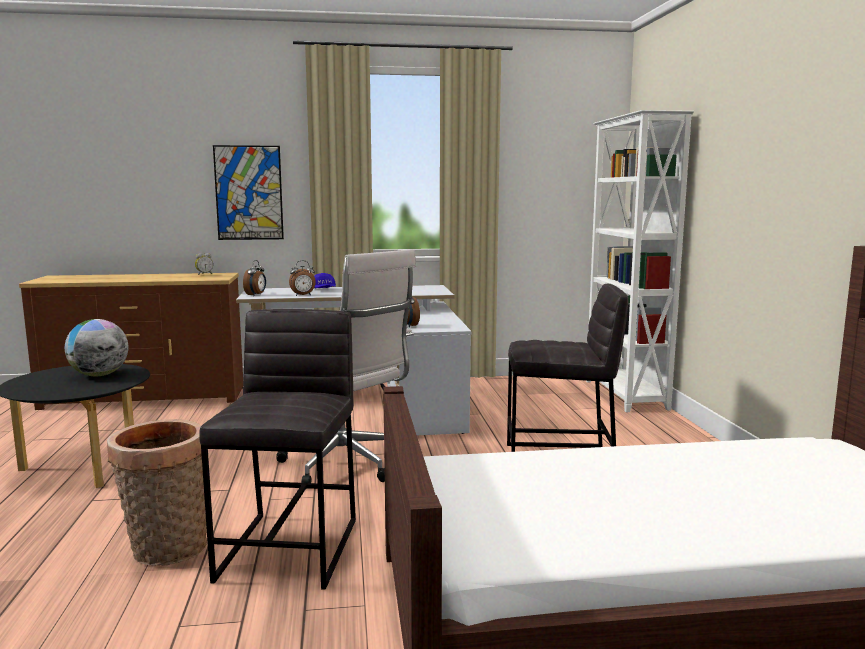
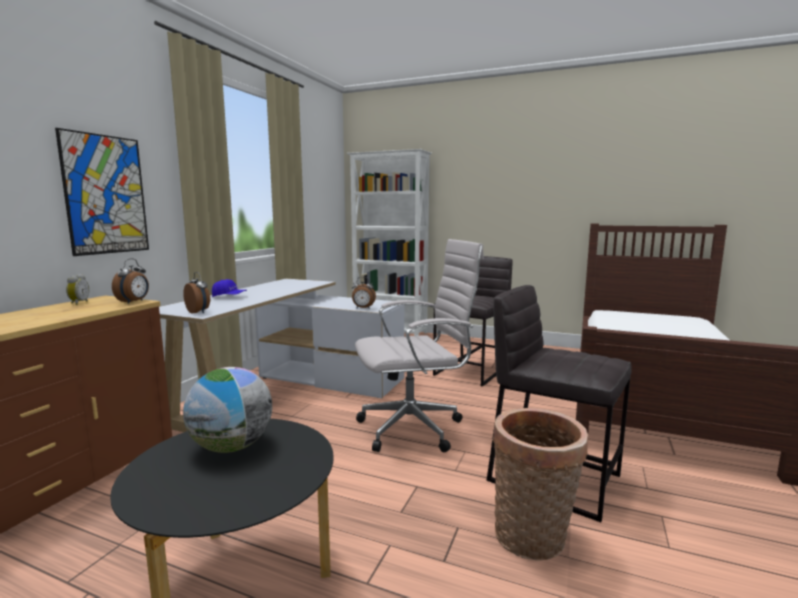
camera: 60 degrees left, 0 degrees up
alarm clock [289,260,316,296] -> alarm clock moved to [112,258,149,304]

